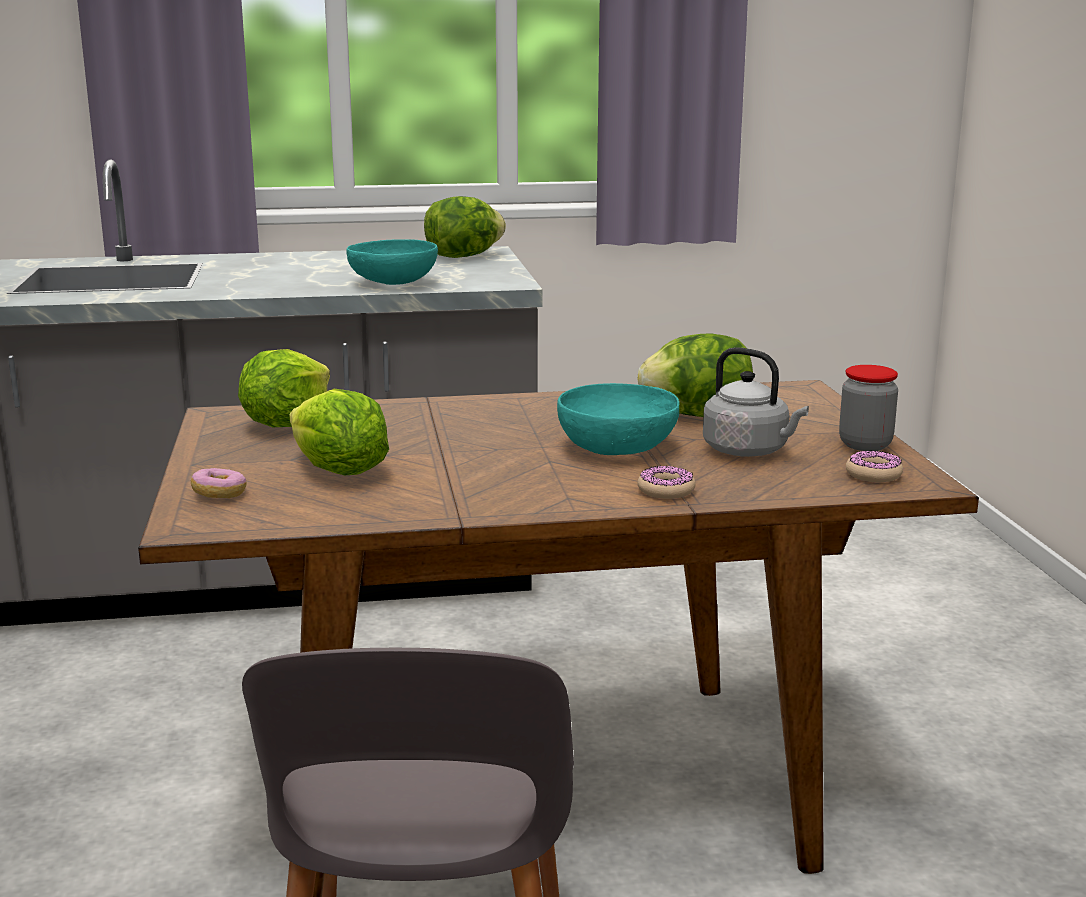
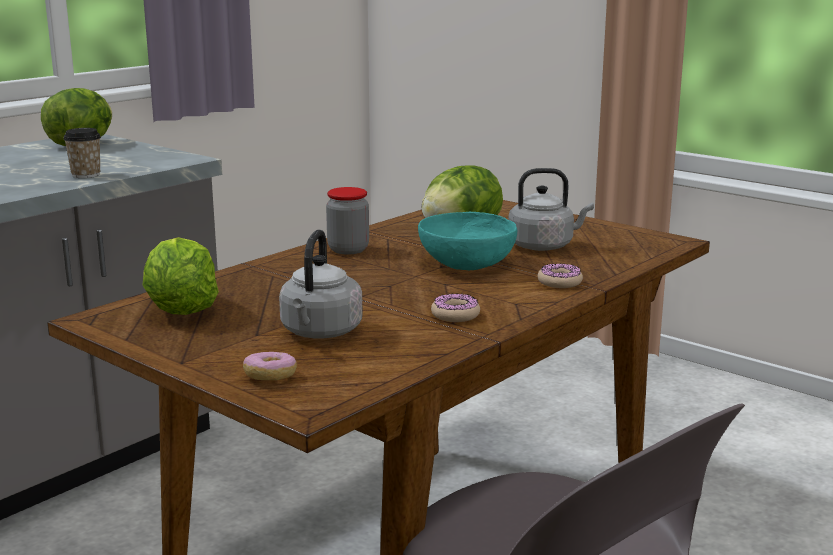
camera: 40 degrees left, 0 degrees up
lettuce [290,389,389,475] -> grey kettle [279,230,363,338]
turquoise bowl [346,239,438,285] -> cup [63,128,101,178]
jar [839,365,898,451] -> jar moved to [326,187,369,255]
donut [846,450,903,482] -> donut moved to [431,293,480,322]

